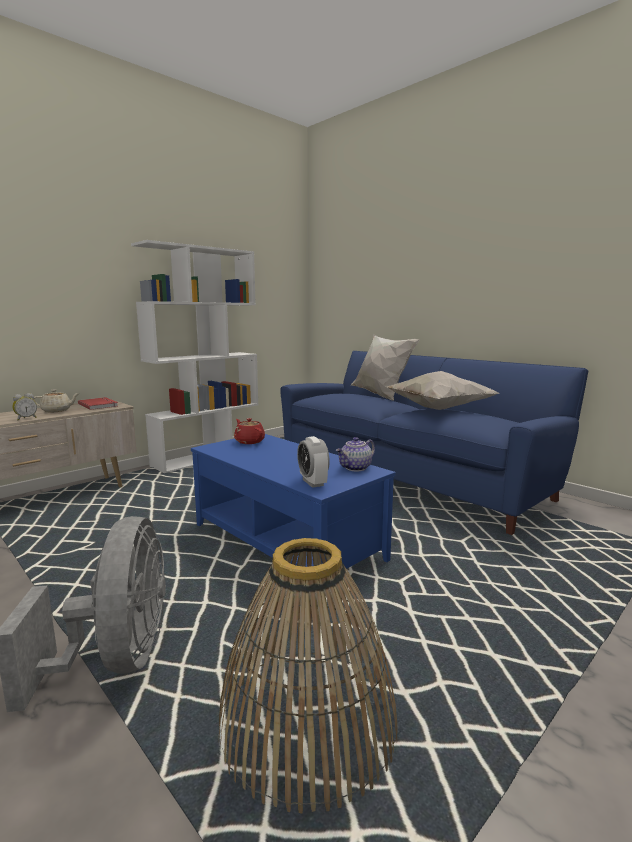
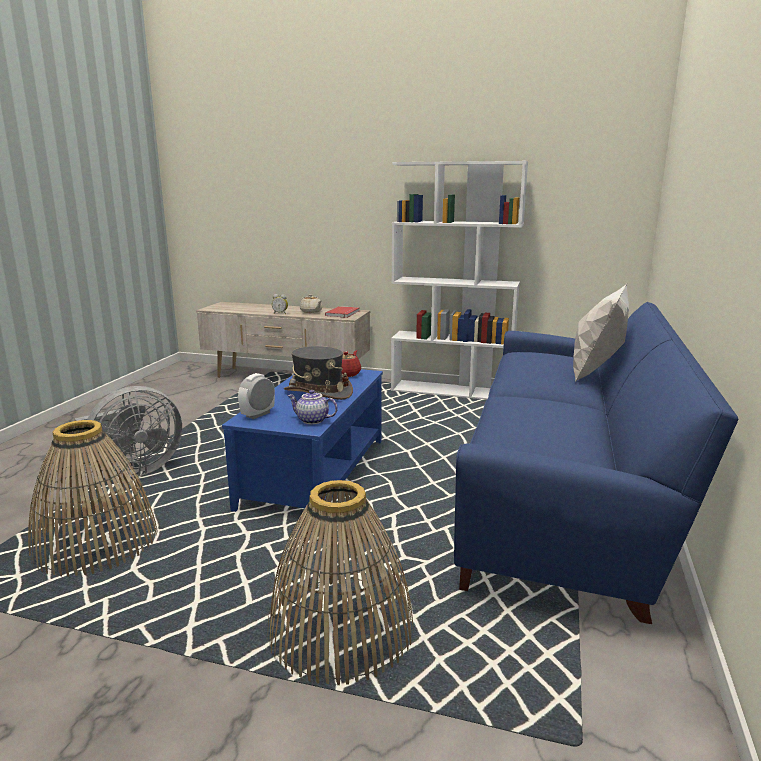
camera: 60 degrees right, 5 degrees up
white pillow [387,371,499,410] -> none
none -> basket [268,480,414,685]
none -> grey hat [284,346,353,400]

